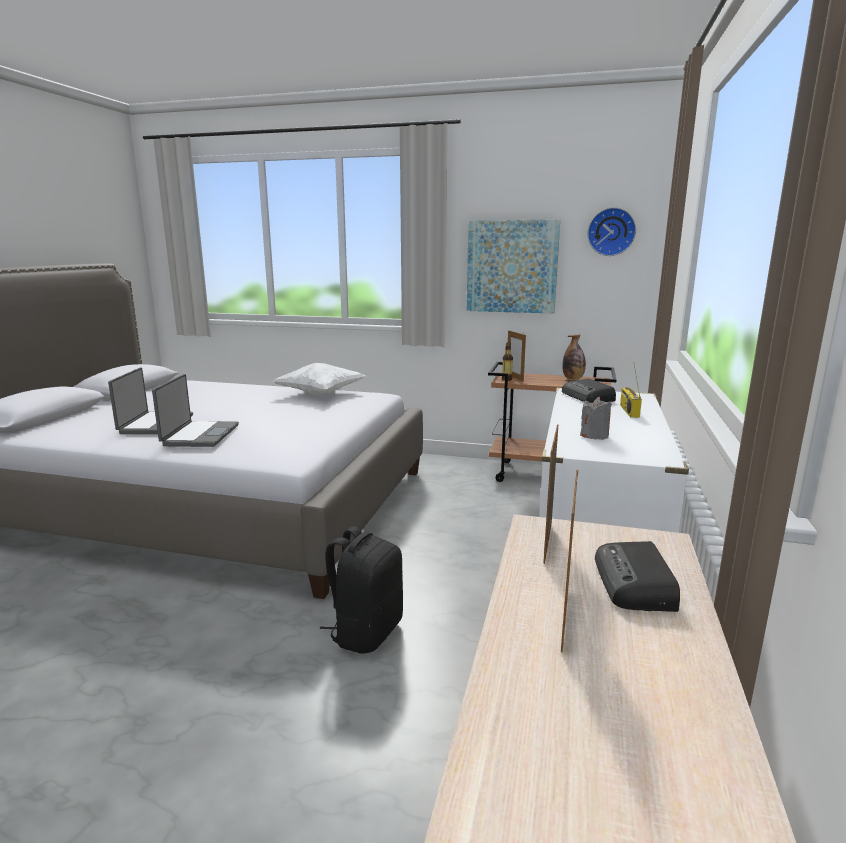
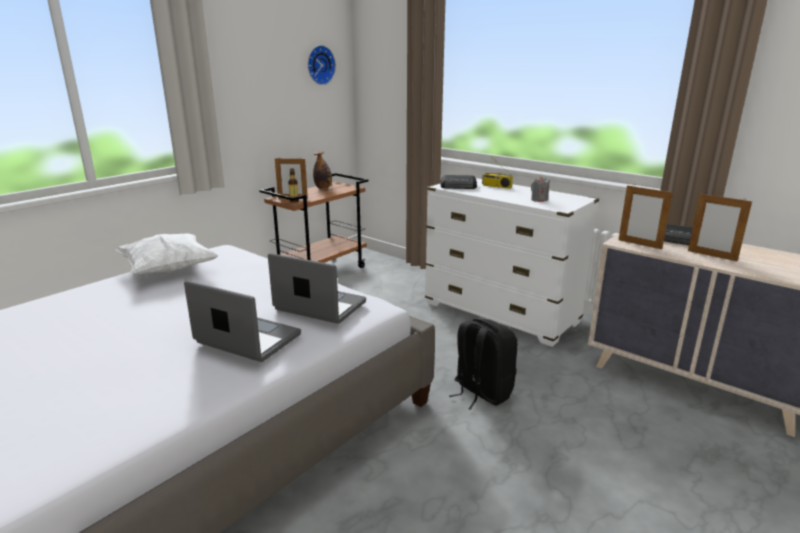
camera: 65 degrees left, 5 degrees up
laptop [108,368,193,434] -> laptop moved to [268,253,366,324]
picture [467,219,560,314] -> none

